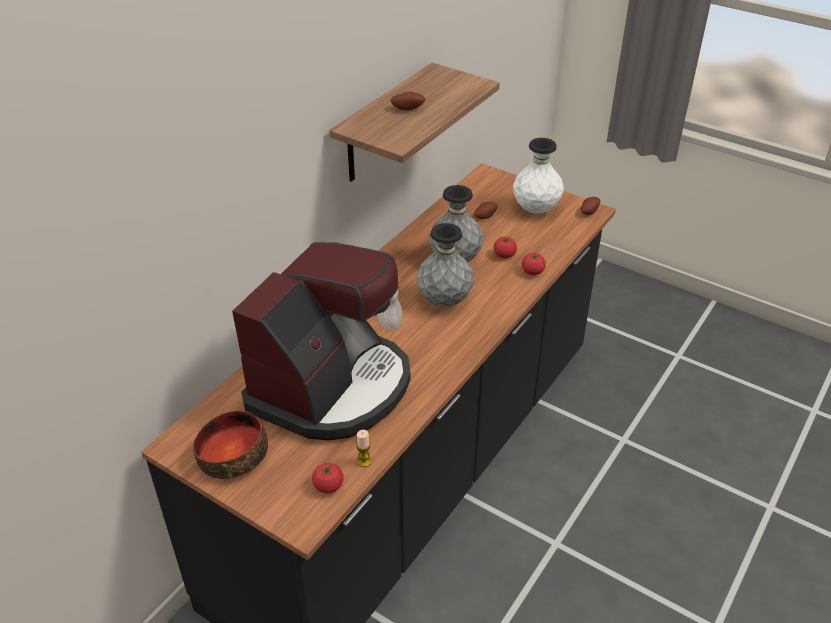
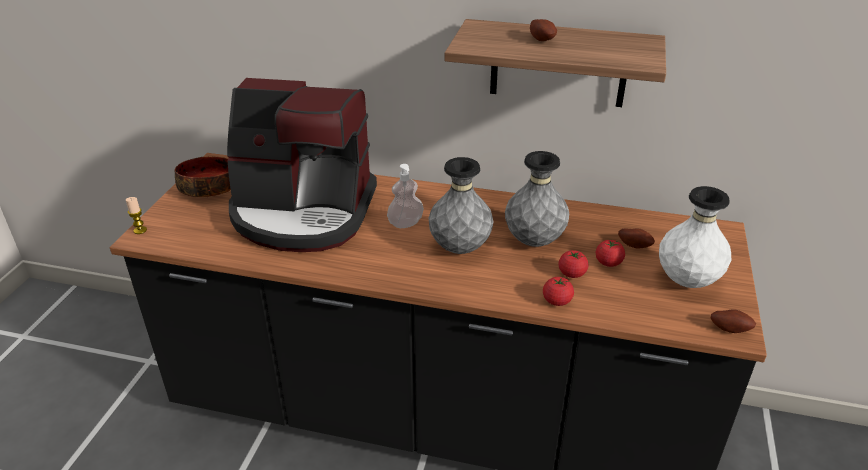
camera: 70 degrees right, 5 degrees down
tomato [312,463,344,493] -> tomato moved to [596,240,625,267]
candle [356,430,371,467] -> candle moved to [126,197,147,234]

